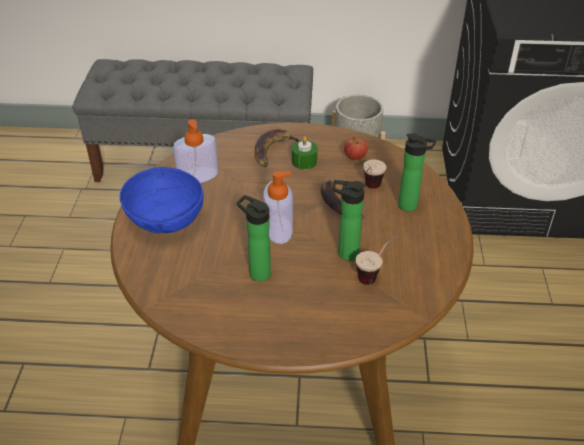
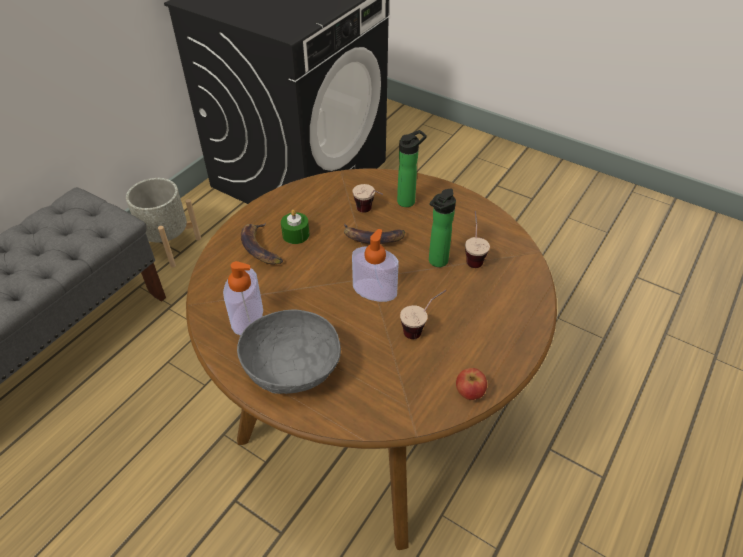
camera: 60 degrees left, 5 degrees up
blue bowl [120,167,203,233] -> grey bowl [237,309,341,394]
bottle [237,195,271,282] -> cup [400,290,446,339]
apple [344,138,368,160] -> apple moved to [456,368,487,400]

